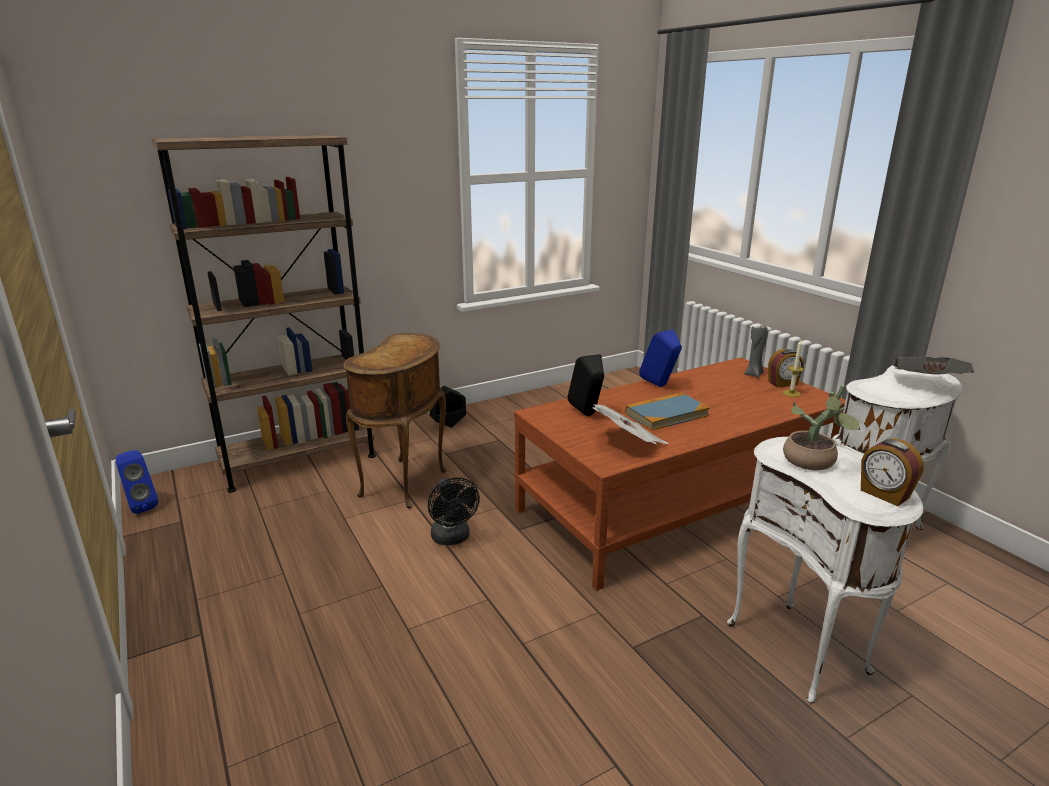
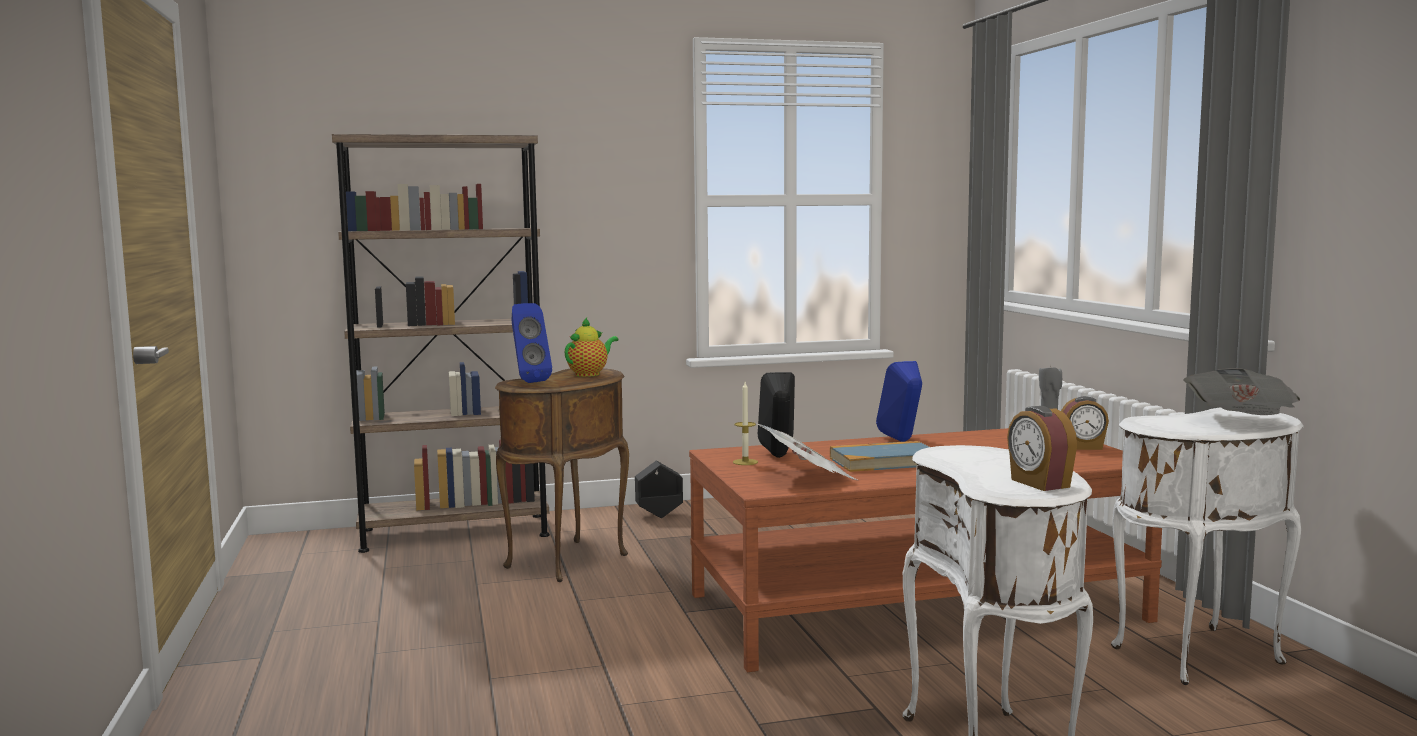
camera: 15 degrees right, 15 degrees down
blue speaker [116,450,158,514] -> blue speaker moved to [512,303,552,383]
black fan [428,477,480,546] -> none
candle [782,340,804,397] -> candle moved to [733,382,758,465]
potted plant [783,385,860,470] -> none
none -> teapot [564,318,619,377]

